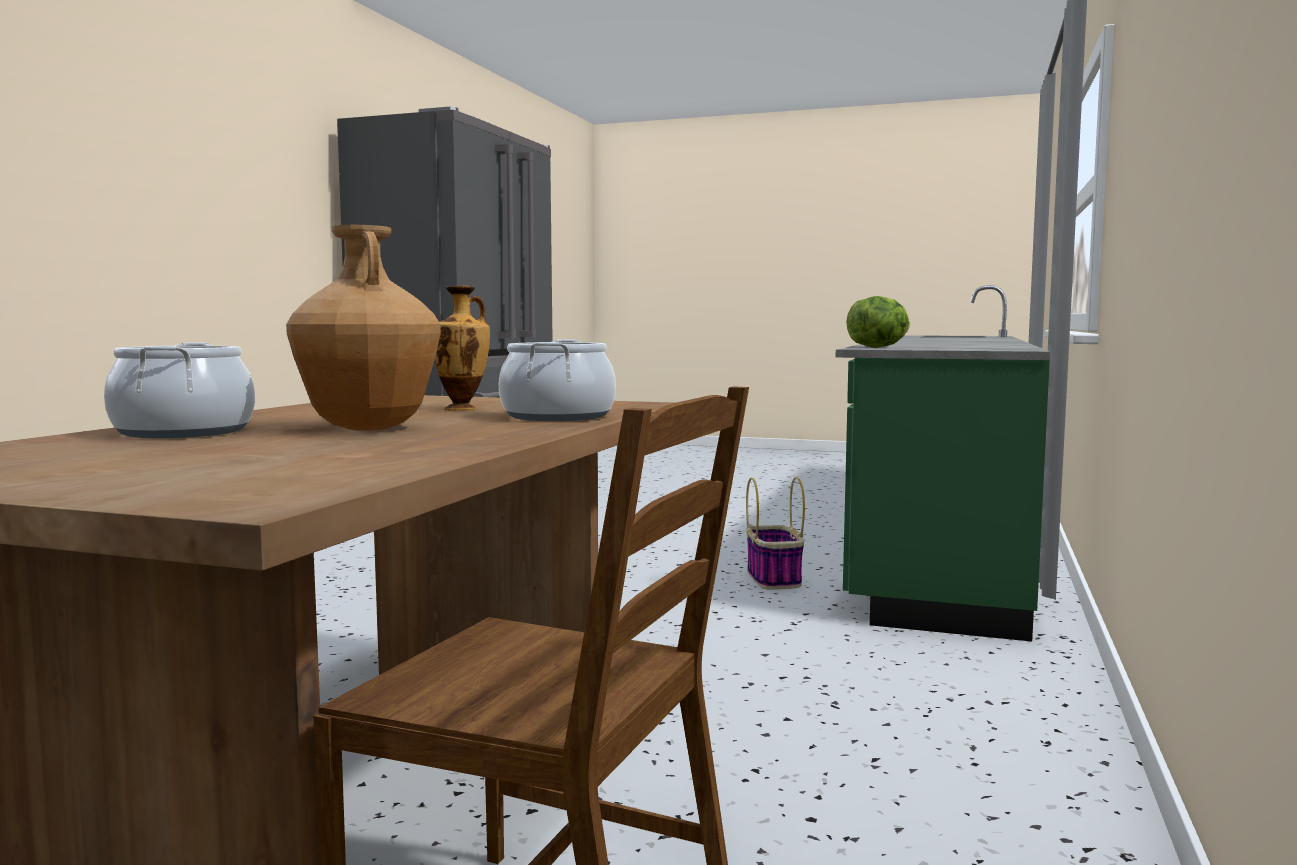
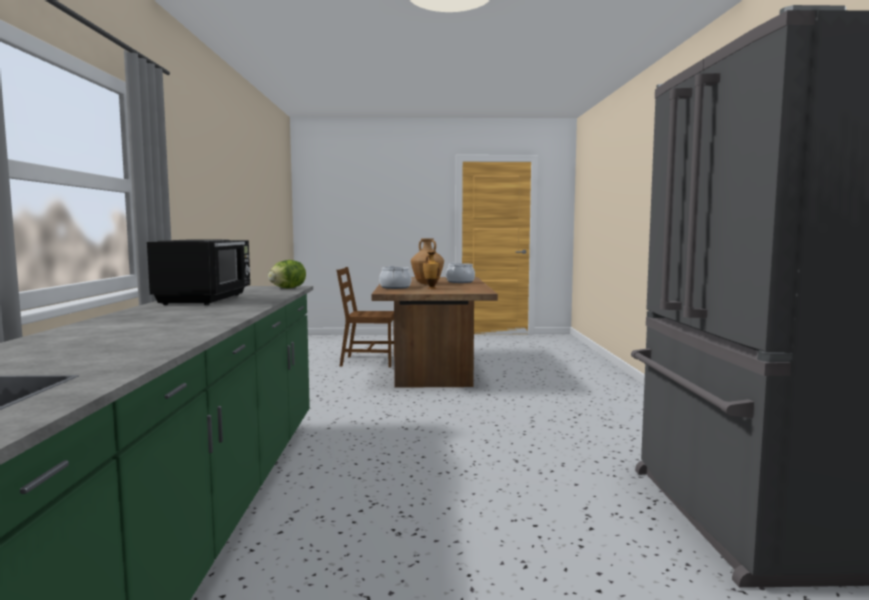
camera: 160 degrees right, 0 degrees up
basket [746,477,805,589] -> none
none -> black microwave [147,240,250,305]

